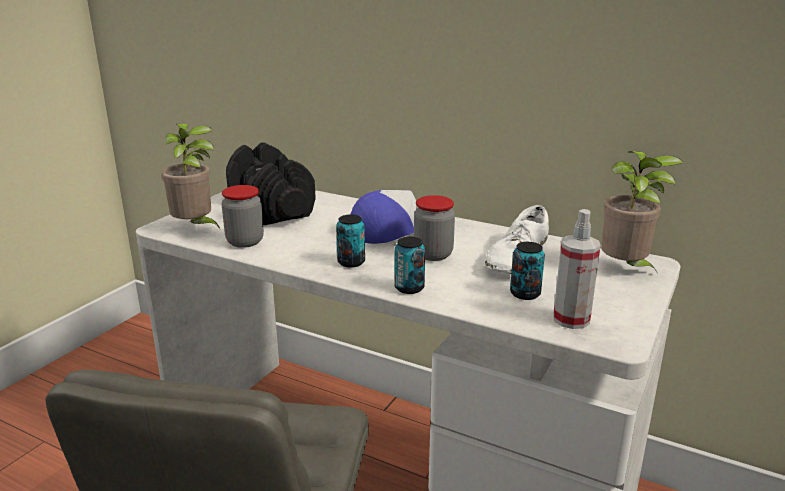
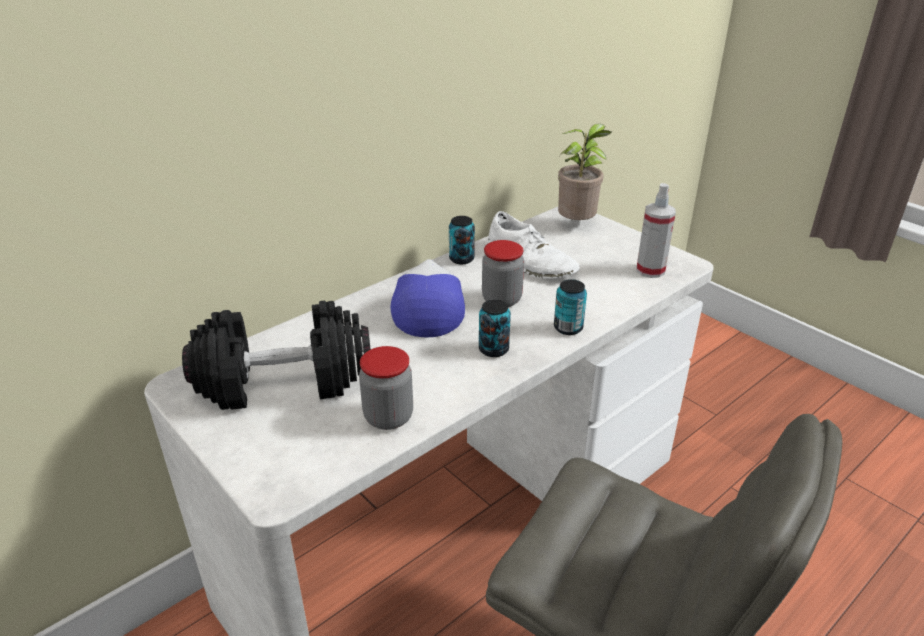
camera: 70 degrees left, 10 degrees up
potted plant [161,124,221,230] -> none
can [510,242,545,300] -> can moved to [449,216,475,264]

